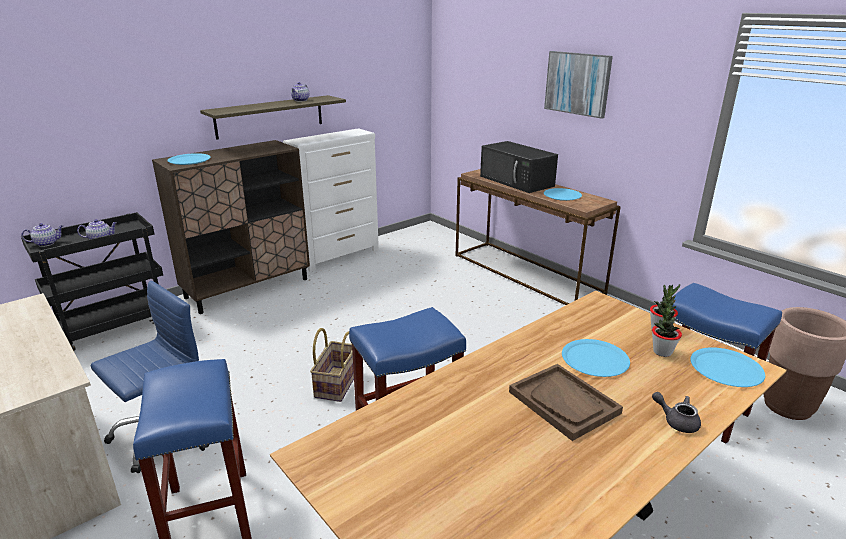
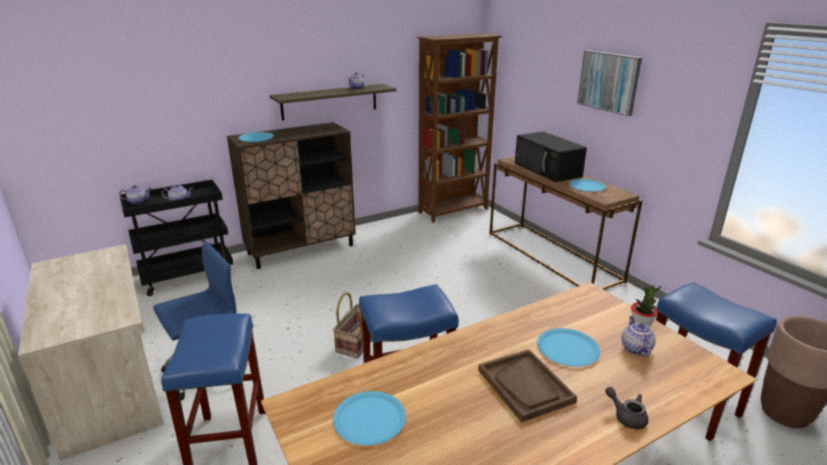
camera: 10 degrees right, 0 degrees up
white dresser [283,128,379,272] -> none
potted plant [652,304,682,357] -> teapot [622,316,656,357]
blue plate [690,347,765,387] -> blue plate moved to [333,391,406,445]
none -> brown bookcase [417,33,502,223]

